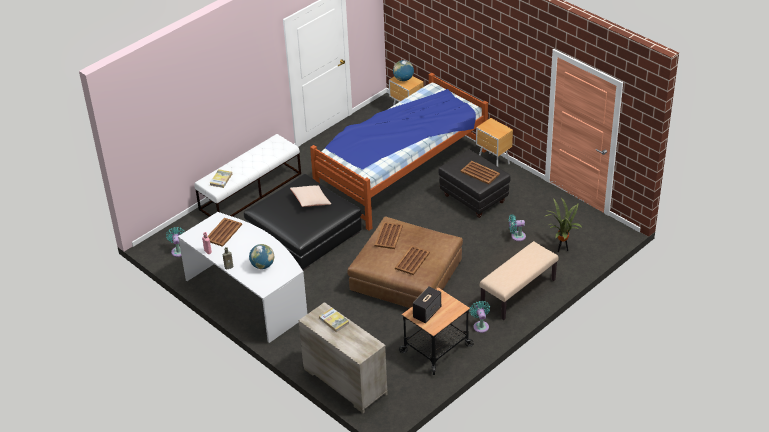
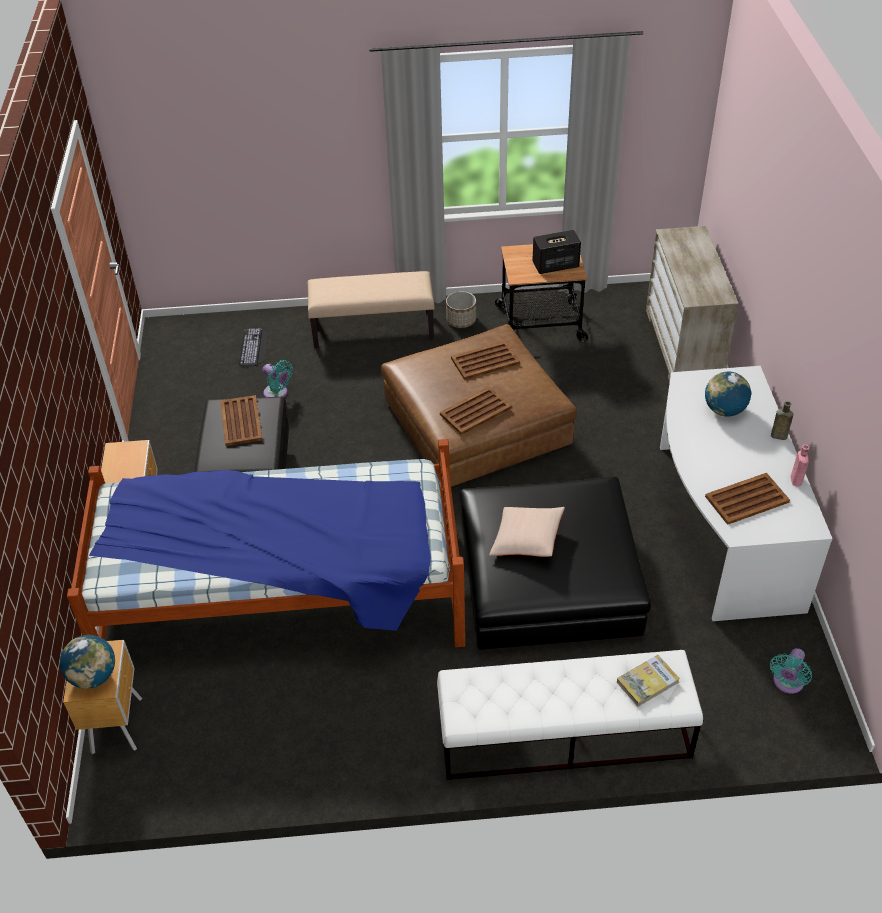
camera: 140 degrees left, 5 degrees up
book [319,308,349,332] -> none
turquoise fan [470,301,490,333] -> planter [446,291,476,328]
potted plant [546,198,582,252] -> keyboard [239,329,268,367]

